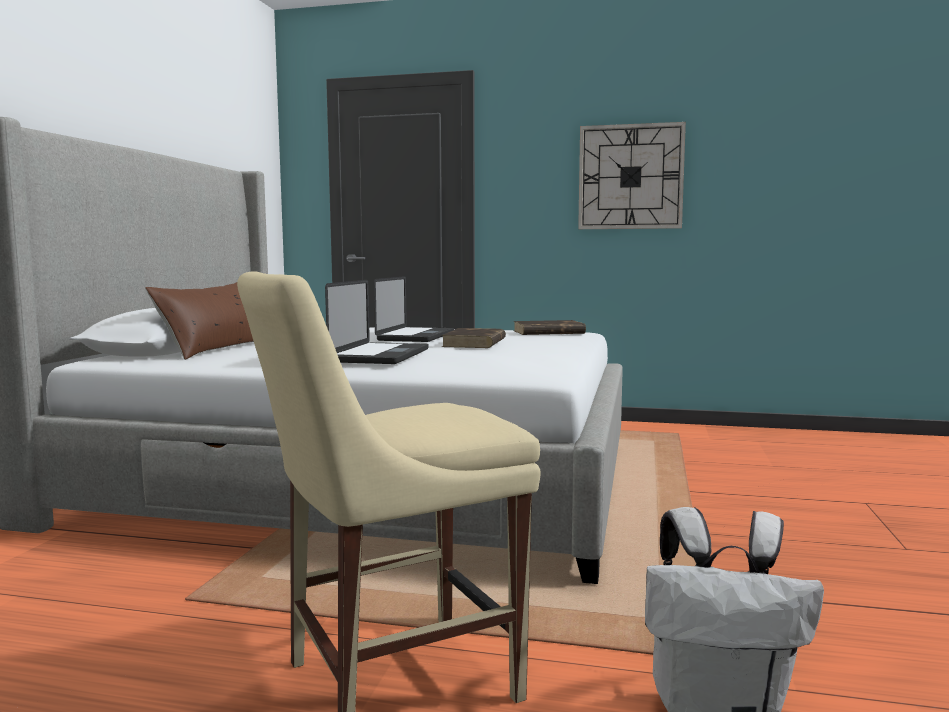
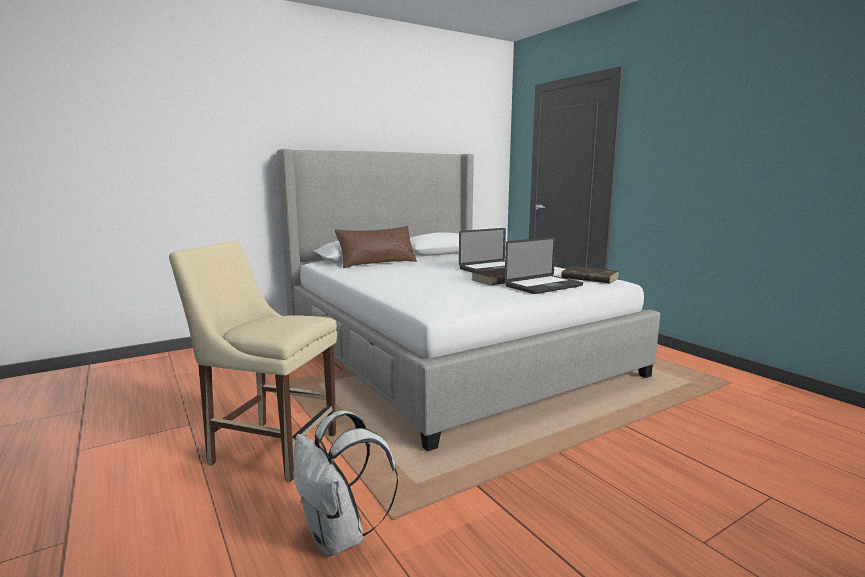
camera: 45 degrees right, 5 degrees up
laptop [325,280,429,364] -> laptop moved to [505,237,583,294]
wall clock [578,122,686,229] -> none

